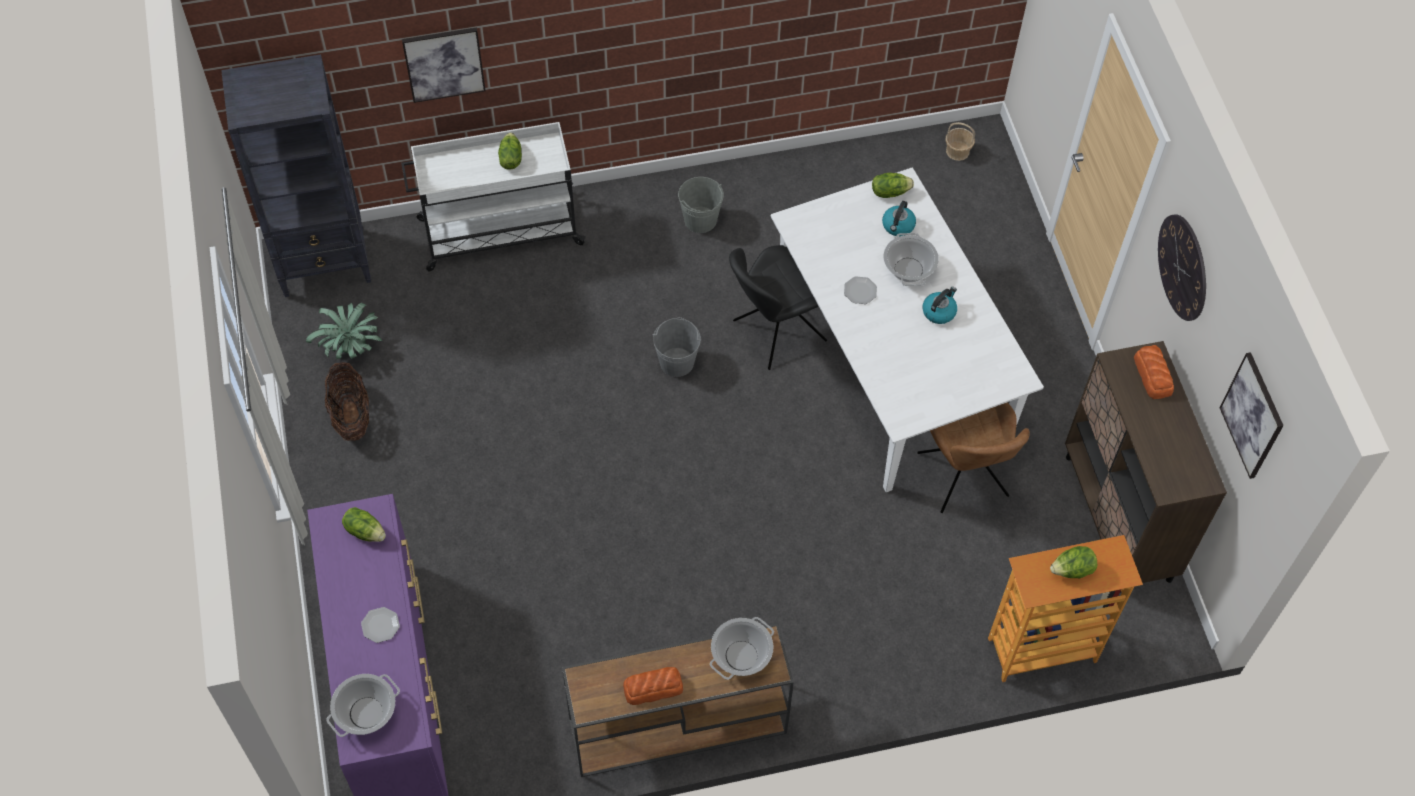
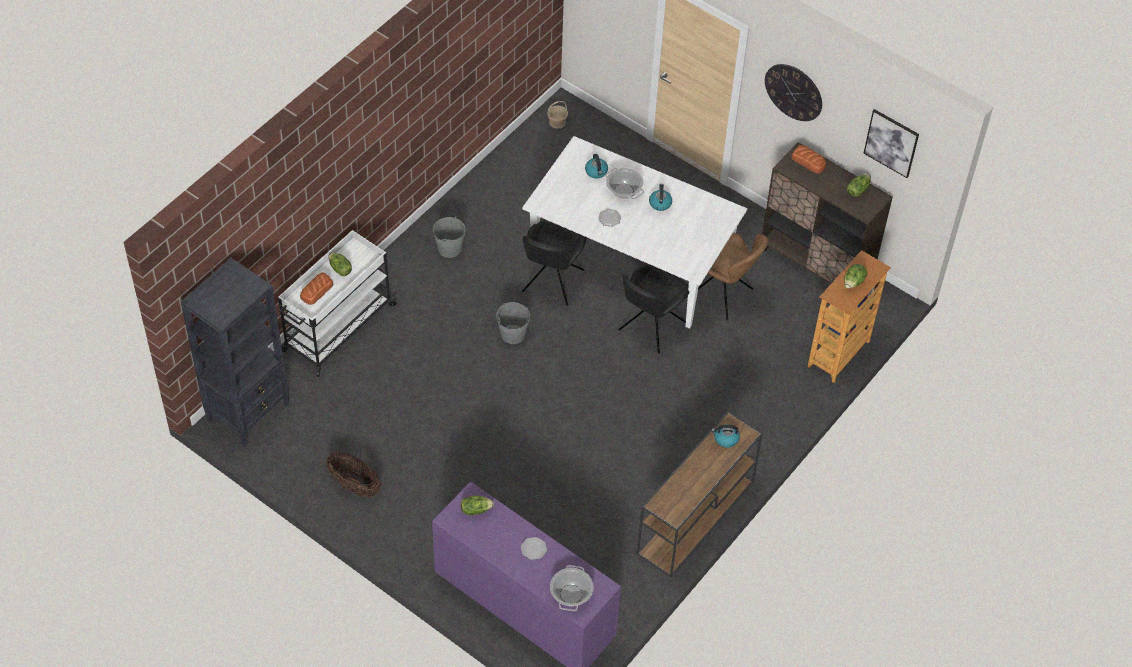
camera: 40 degrees left, 5 degrees down
potted plant [306,303,382,359] -> none
picture [402,27,486,103] -> none
bread [623,667,683,705] -> bread moved to [300,272,333,305]
cooking pot [710,617,774,680] -> kettle [711,424,740,448]
lettuce [872,173,914,198] -> lettuce moved to [847,174,871,197]
none -> black chair [618,264,690,354]

